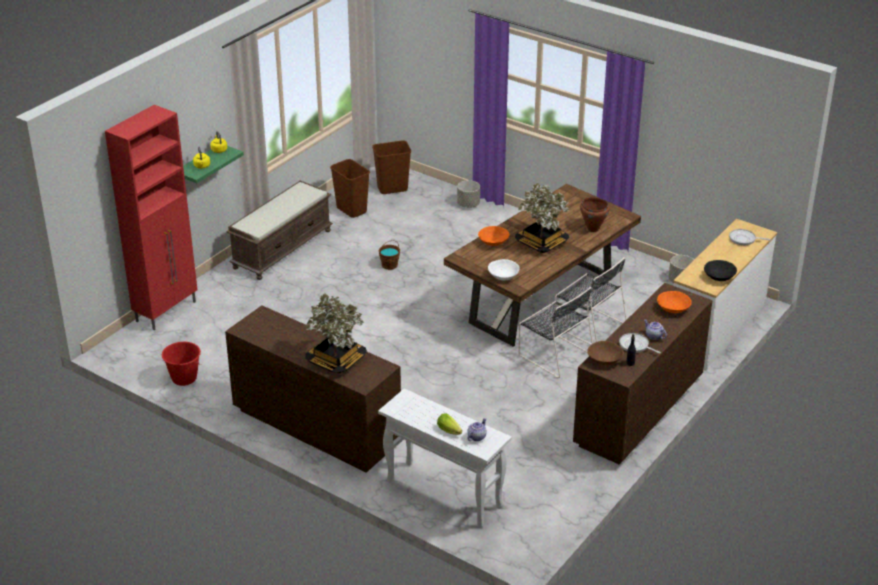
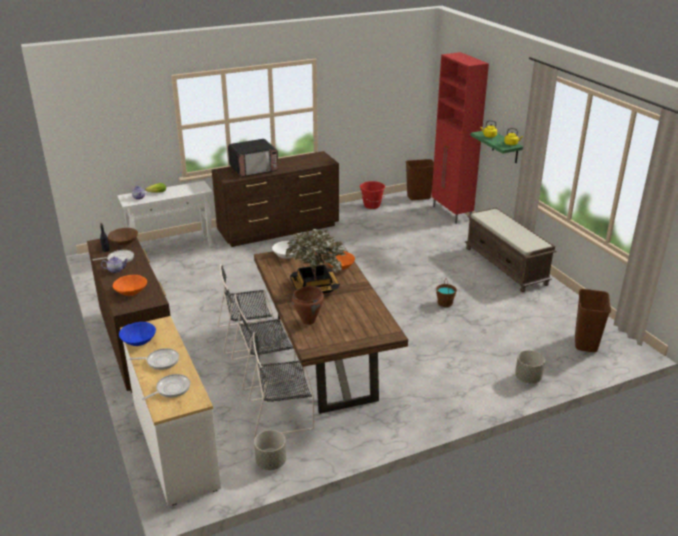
camera: 120 degrees right, 5 degrees down
potted plant [305,293,367,373] -> microwave [228,139,278,177]
brown trash can [330,159,370,218] -> brown trash can moved to [406,159,434,200]
black bowl [704,260,737,281] -> blue bowl [119,322,156,346]
none -> frying pan [129,348,179,370]
none -> black chair [249,332,314,437]

